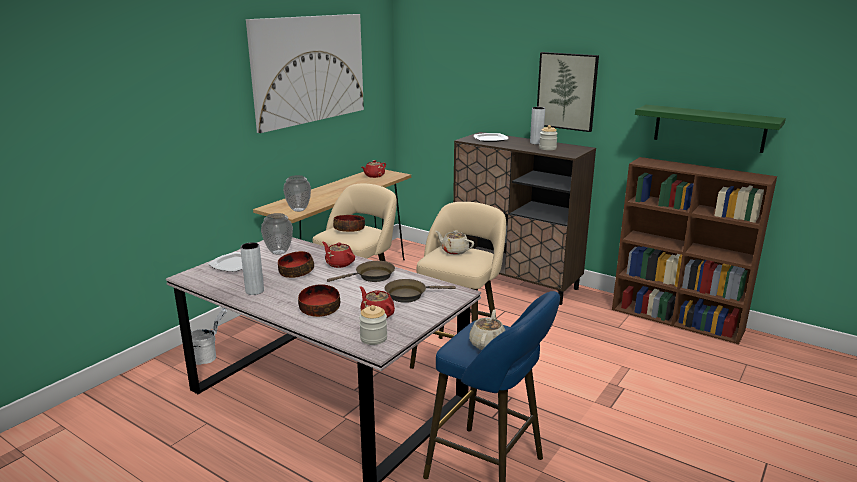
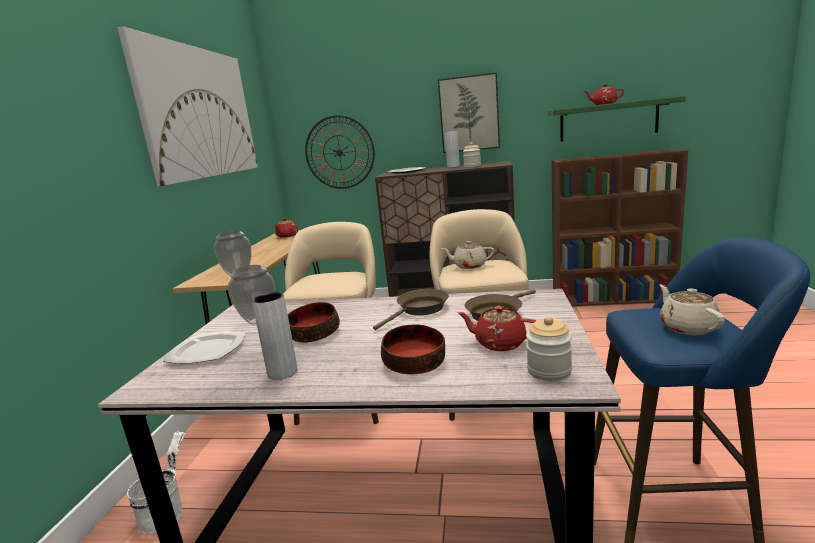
camera: 25 degrees left, 5 degrees down
red teapot [322,242,355,268] -> red teapot moved to [584,85,624,105]
bowl [333,215,365,232] -> none
none -> wall clock [305,115,375,189]

